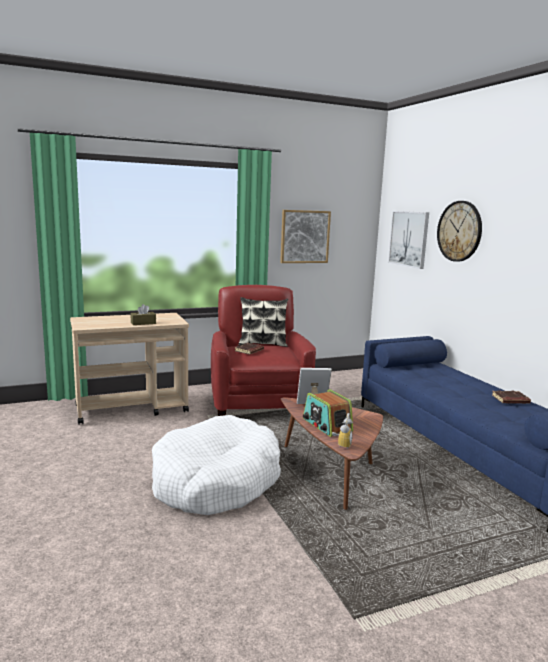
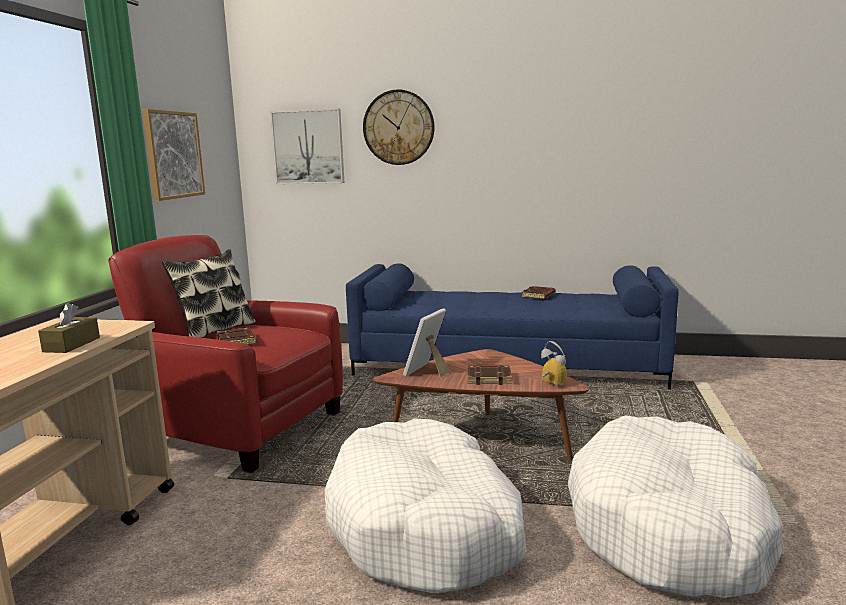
camera: 55 degrees left, 0 degrees up
radio [303,389,353,437] -> brown book [468,365,511,385]
none -> white dog bed [568,415,785,598]

